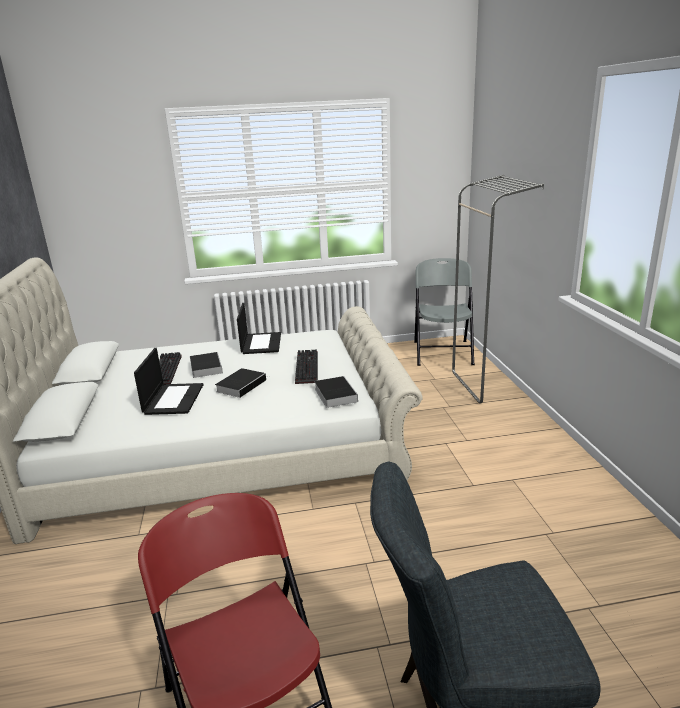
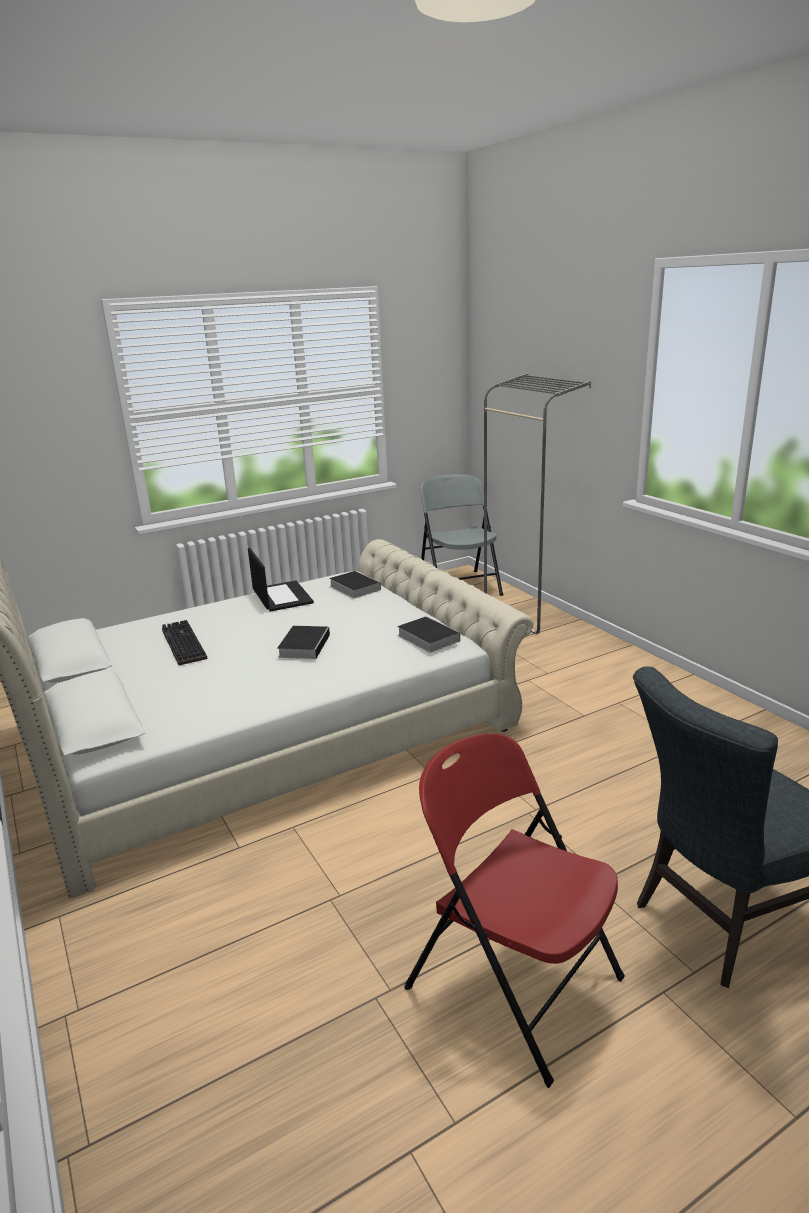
camera: 20 degrees left, 0 degrees up
laptop [134,348,203,415] -> none
book [190,352,223,378] -> book moved to [329,571,381,598]
keyboard [295,350,318,384] -> none

